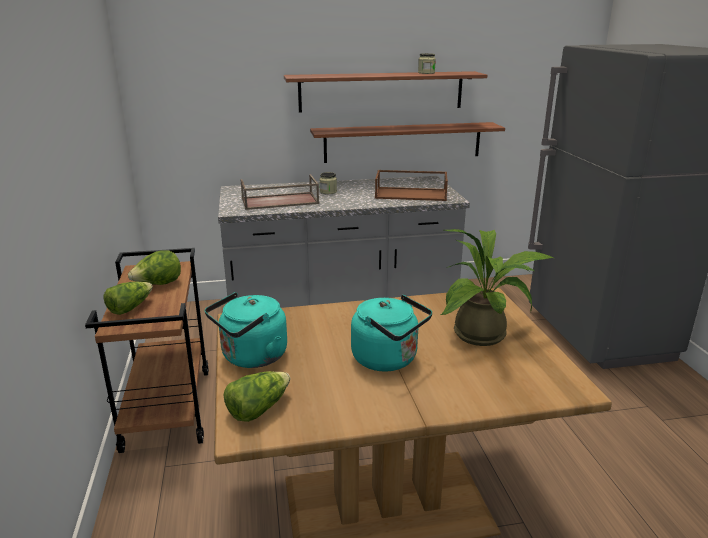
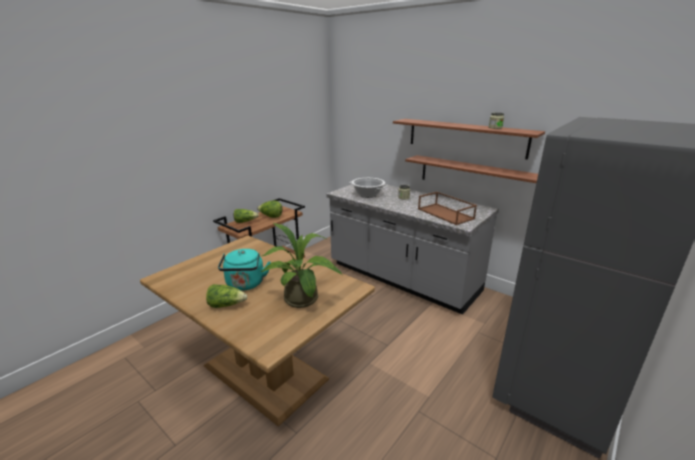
camera: 50 degrees right, 0 degrees up
turquoise kettle [205,292,287,368] -> none
lettuce [224,371,290,422] -> lettuce moved to [206,284,247,308]
brown tray [240,174,319,210] -> cooking pot [349,178,388,198]

